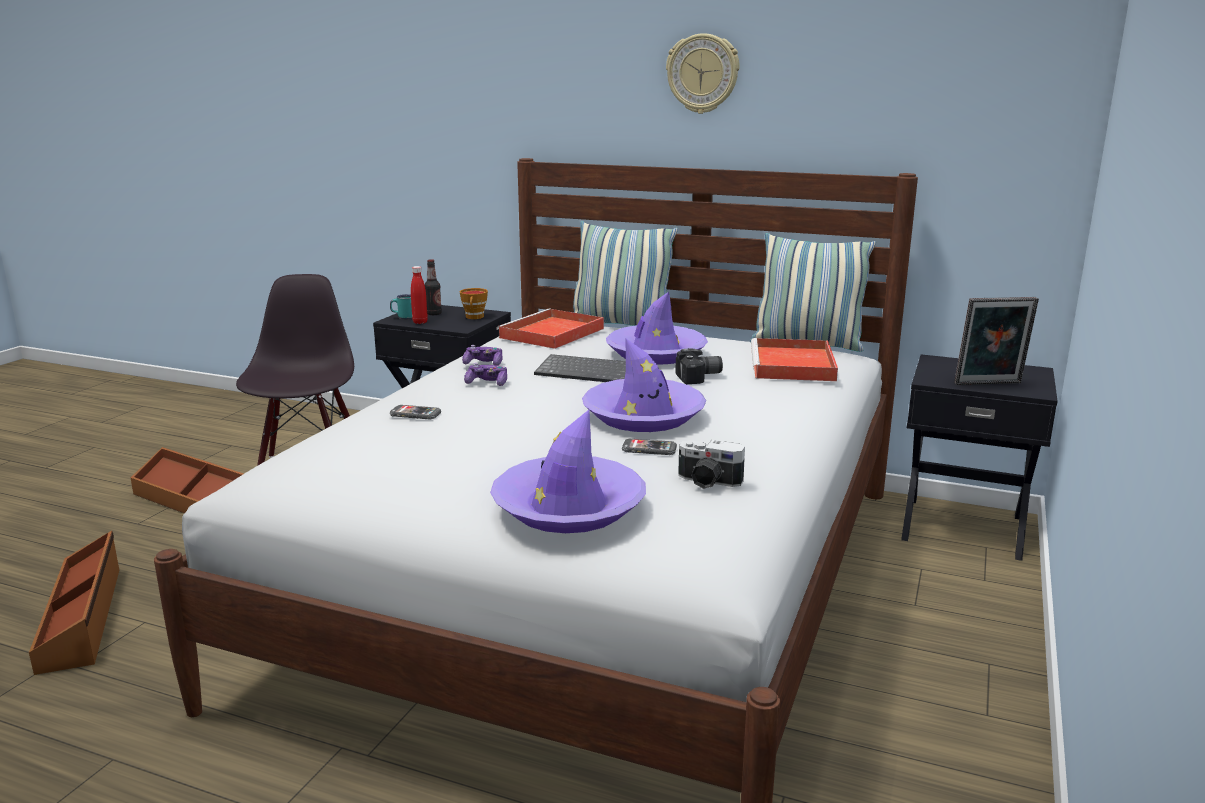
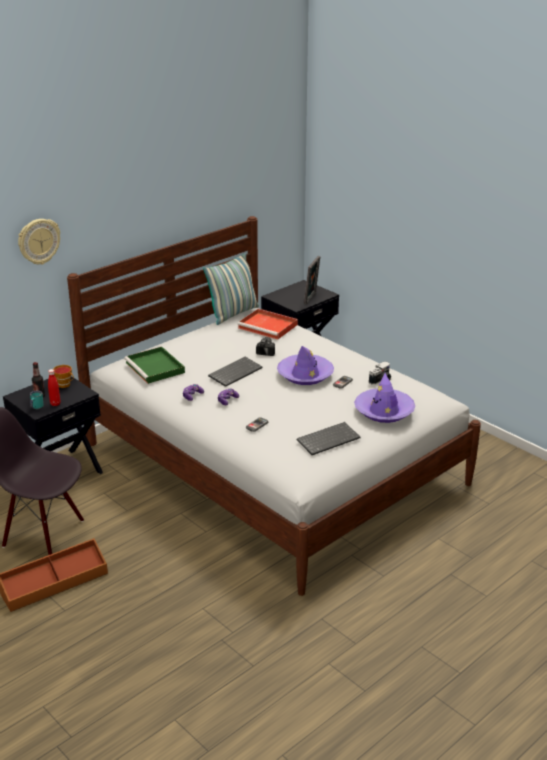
camera: 65 degrees left, 10 degrees up
brown storage box [29,531,119,675] -> none
red tray [496,308,604,349] -> green tray [124,347,185,384]
pillow [573,221,678,326] -> none
purple hat [606,292,708,365] -> none
wall clock [666,33,739,114] -> wall clock moved to [18,219,60,265]
none -> keyboard [297,422,360,455]

